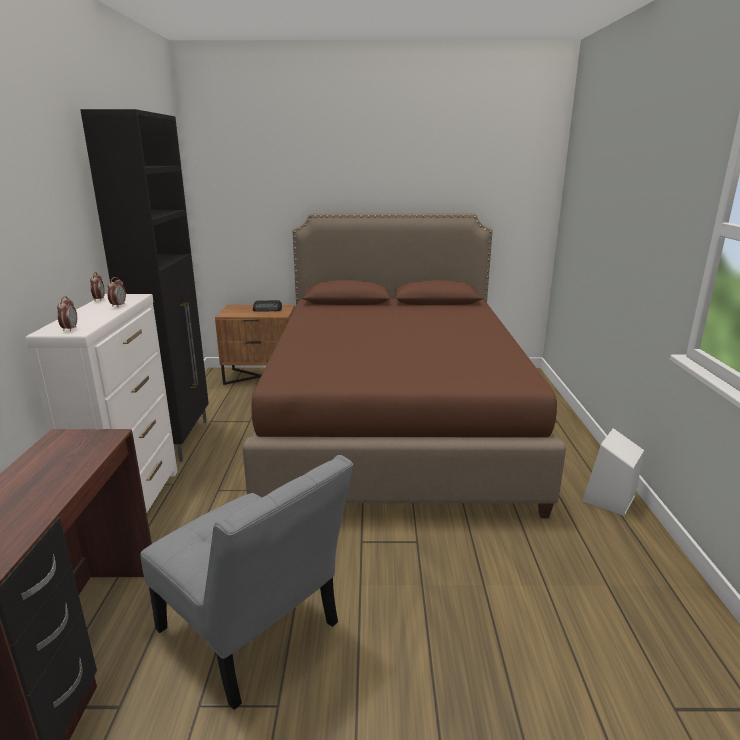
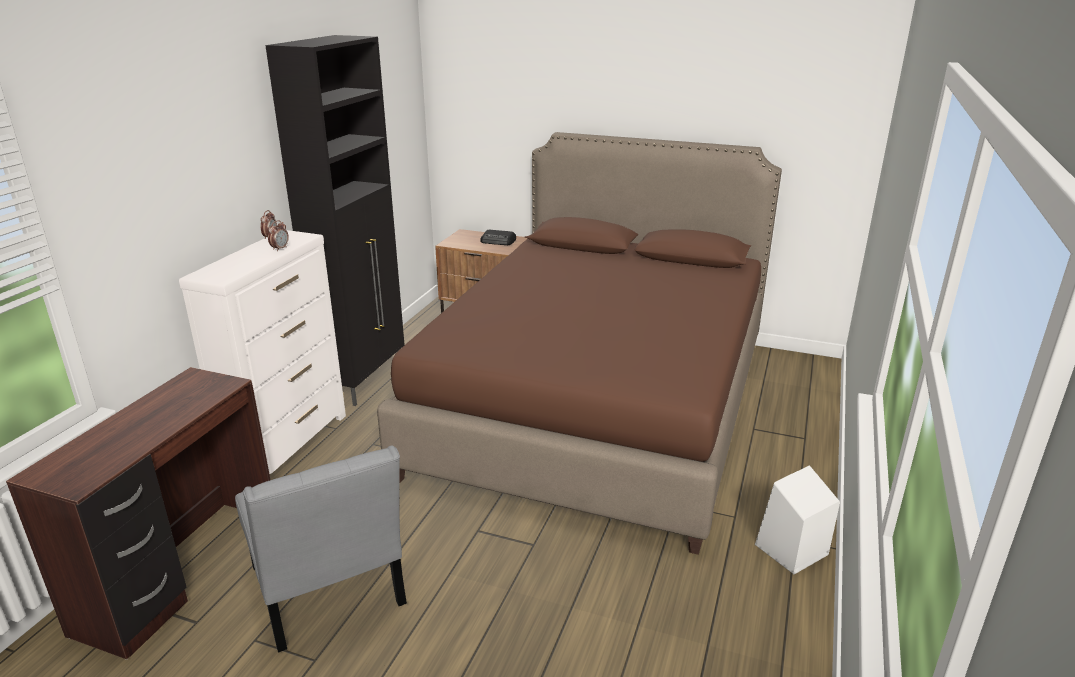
camera: 20 degrees right, 5 degrees up
alarm clock [57,296,77,331] -> none

